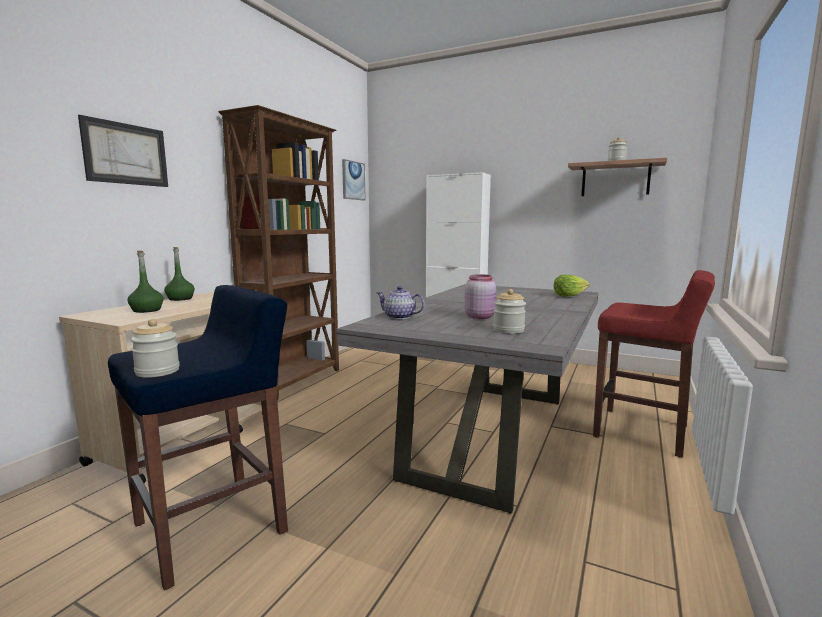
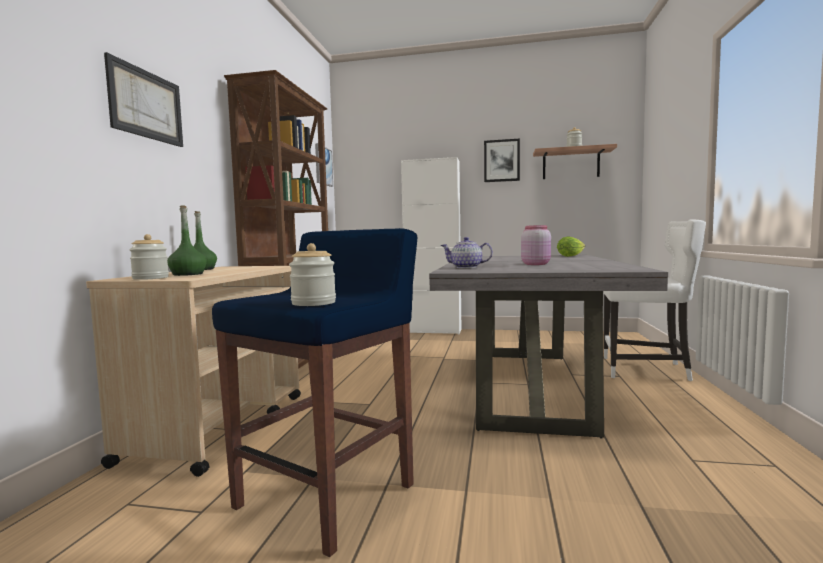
camera: 15 degrees left, 5 degrees down
jar [493,289,526,334] -> jar moved to [129,234,169,280]
red stool [593,270,715,458] -> white chair [603,219,706,381]
none -> picture [484,139,520,182]

